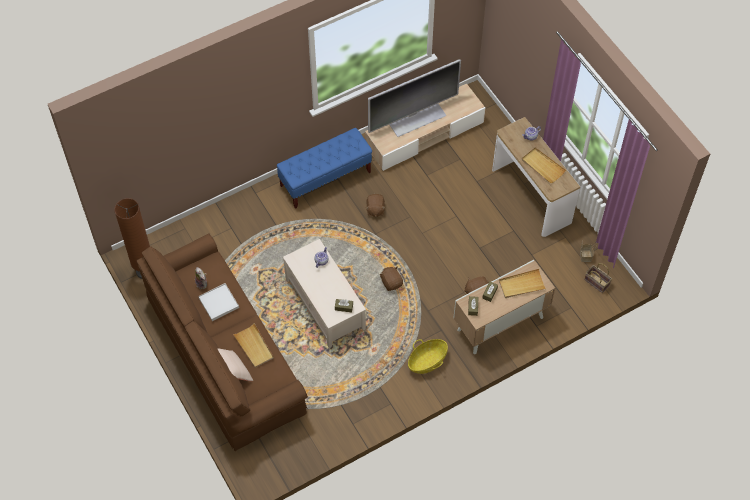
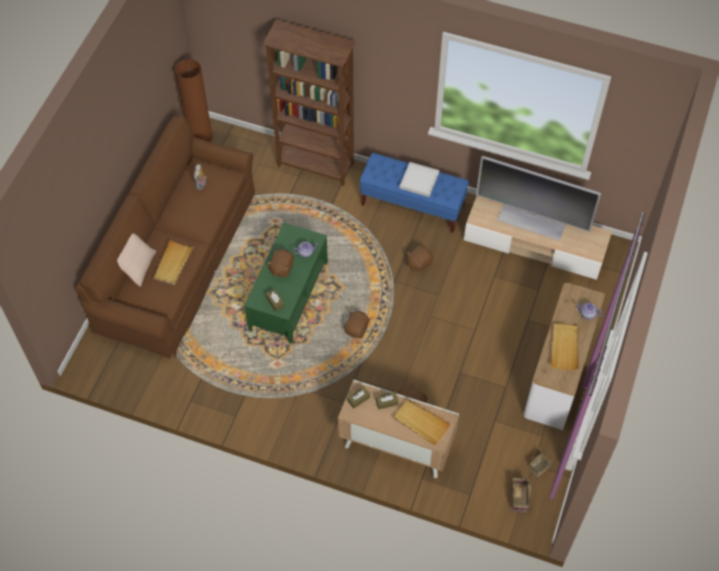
camera: 50 degrees right, 0 degrees up
white tray [198,283,239,321] -> white tray moved to [399,162,439,197]
beige coffee table [283,239,366,348] -> green coffee table [244,223,328,343]
basket [408,339,448,374] -> none
none -> brown bookcase [262,20,356,186]
none -> brown plush toy [267,249,294,277]

